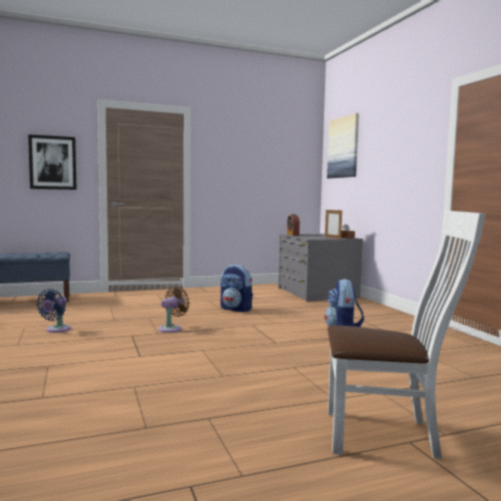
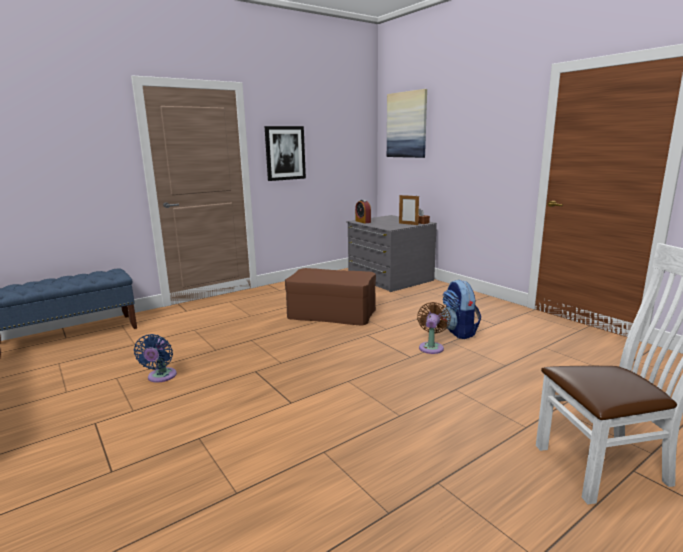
camera: 15 degrees left, 10 degrees up
picture [28,134,77,190] -> picture moved to [265,126,306,181]
brown fan [158,286,190,333] -> brown fan moved to [417,302,451,354]
backpack [220,264,253,312] -> brown ottoman [285,268,376,326]

